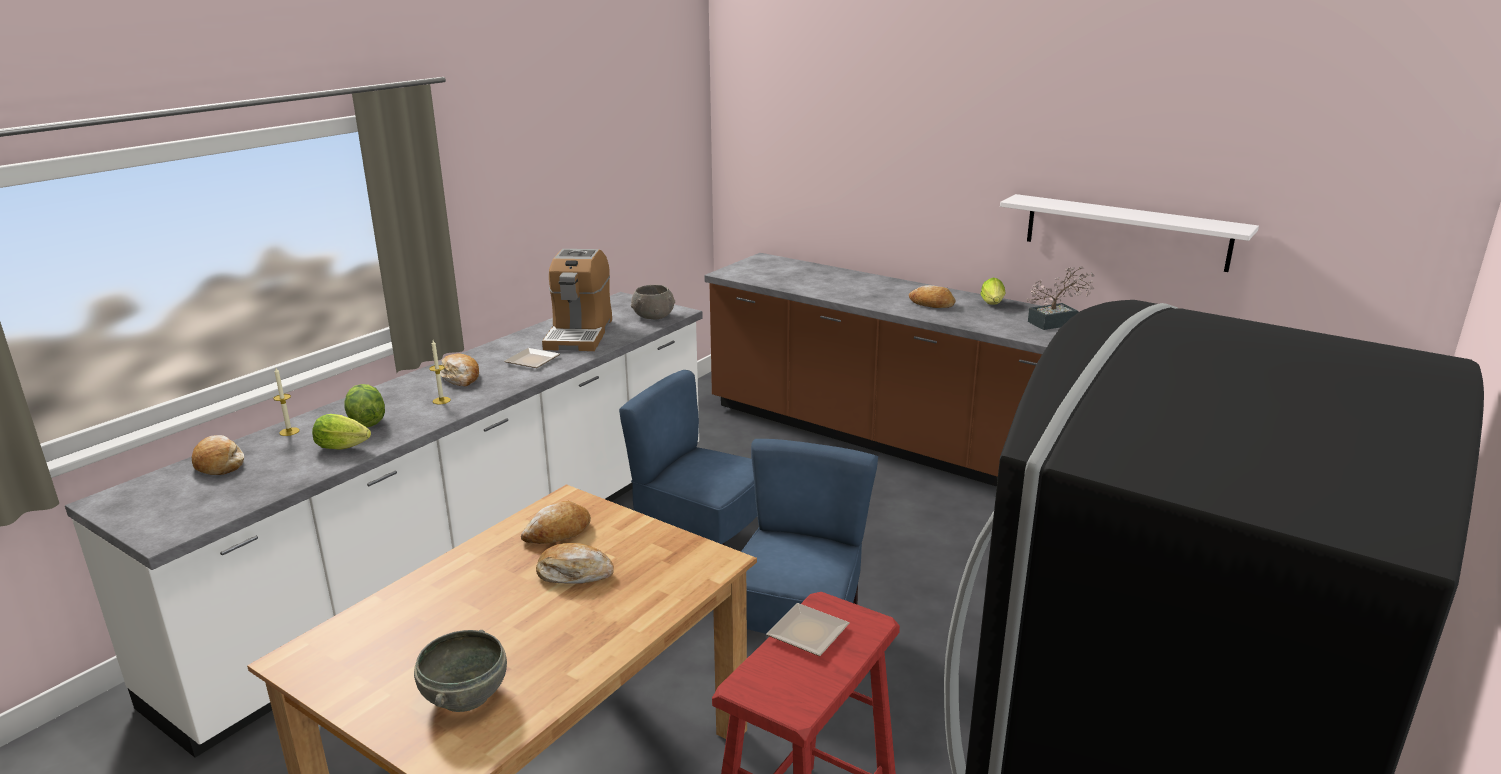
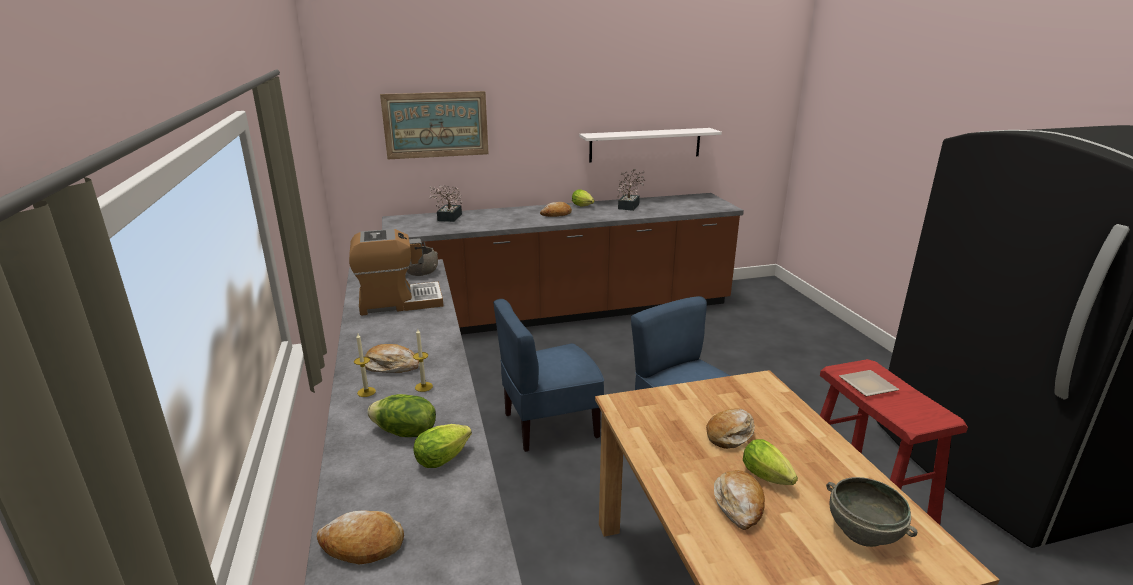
camera: 50 degrees left, 0 degrees up
candle [273,368,300,436] -> candle moved to [354,334,376,397]
plate [504,348,560,368] -> none
bread [521,501,591,544] -> bread moved to [714,470,765,530]
coffee machine [542,249,612,351] -> coffee machine turned 60 degrees counterclockwise [349,229,444,316]
none -> picture [380,91,489,159]
none -> potted plant [430,185,462,222]
none -> lettuce [743,439,798,485]

